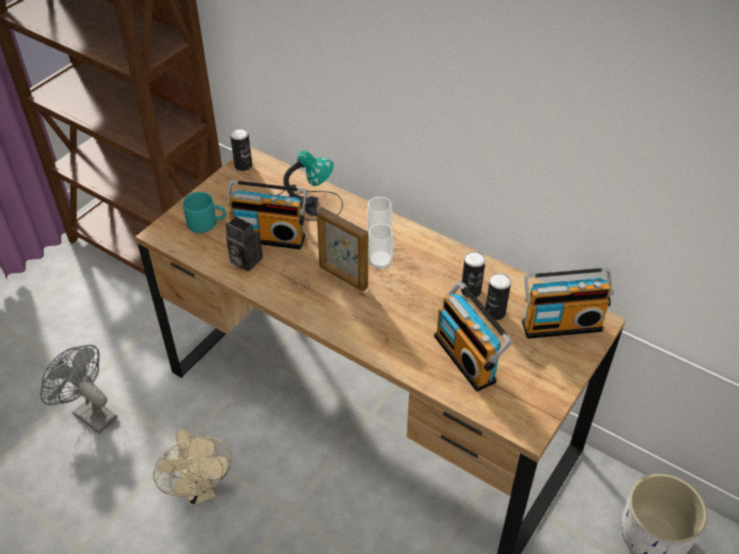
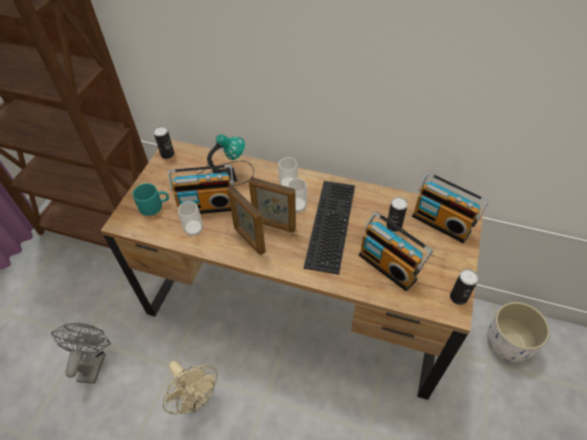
camera: 15 degrees left, 5 degrees up
grey fan [40,345,117,434] -> grey fan turned 75 degrees clockwise [51,323,111,384]
camera [226,217,263,272] -> cup [178,201,203,237]
can [461,251,486,298] -> can moved to [450,269,479,305]
radio [522,268,614,339] -> radio turned 60 degrees clockwise [412,172,489,243]
none -> picture frame [227,186,266,255]
none -> keyboard [303,181,355,275]

